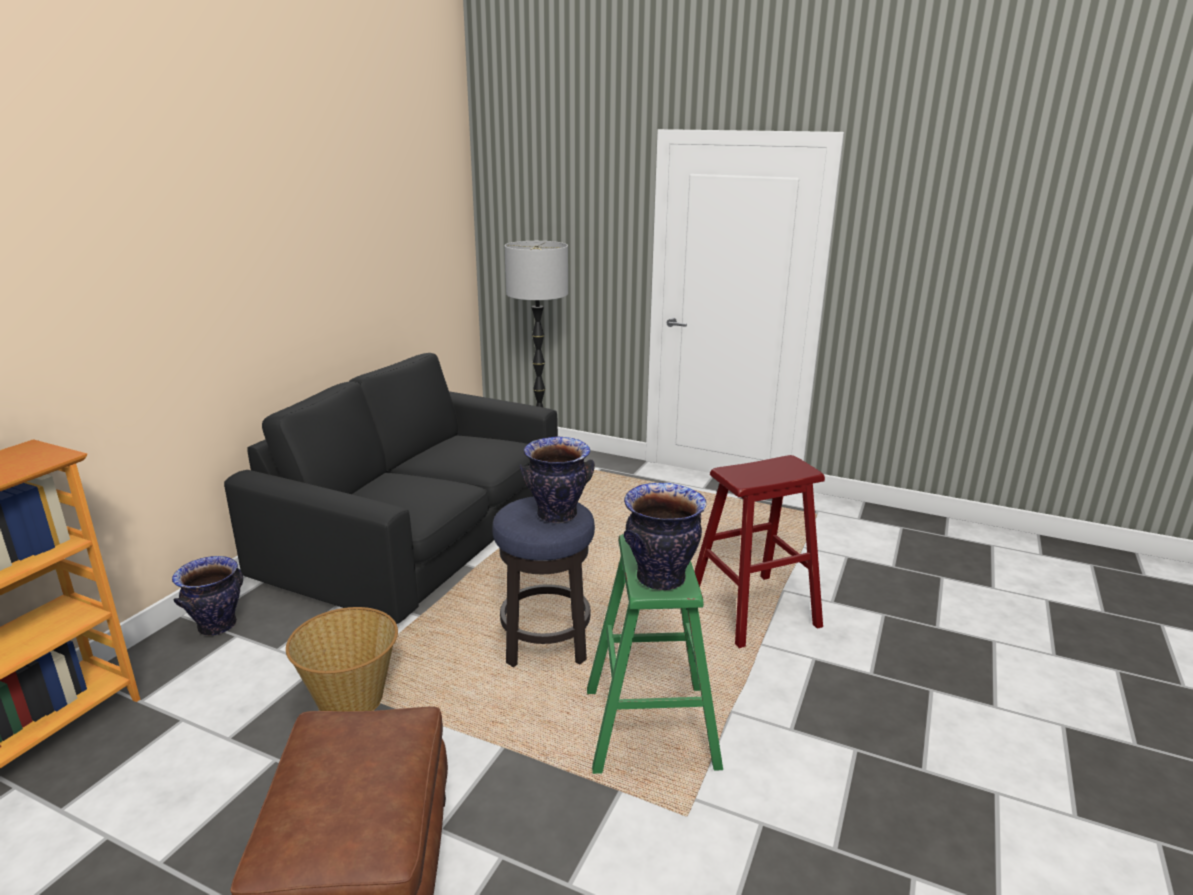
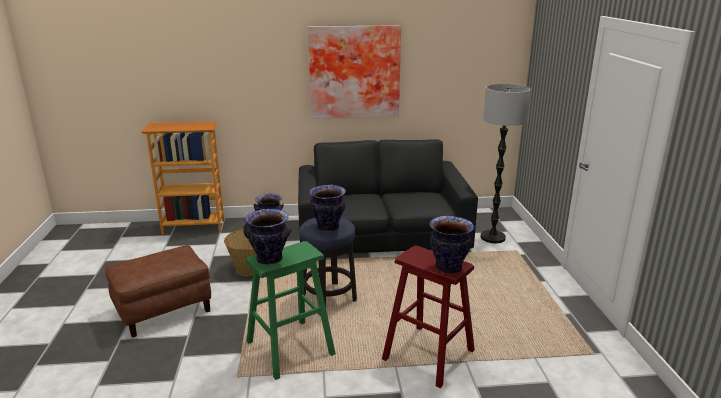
camera: 60 degrees right, 0 degrees up
none -> picture [308,25,401,119]
none -> vase [430,216,474,274]

